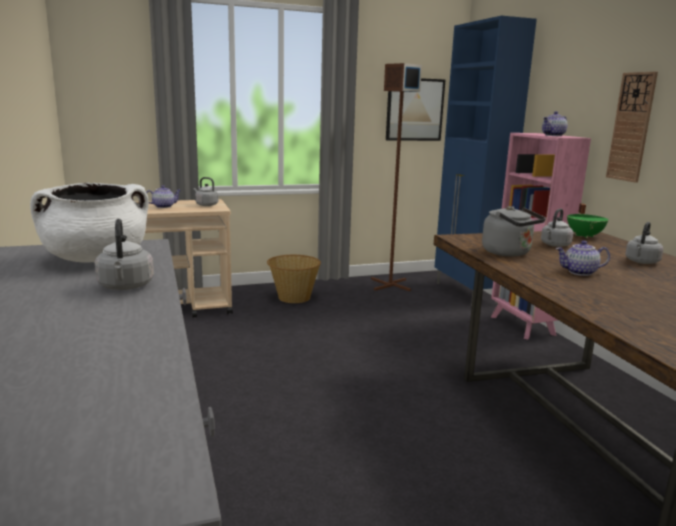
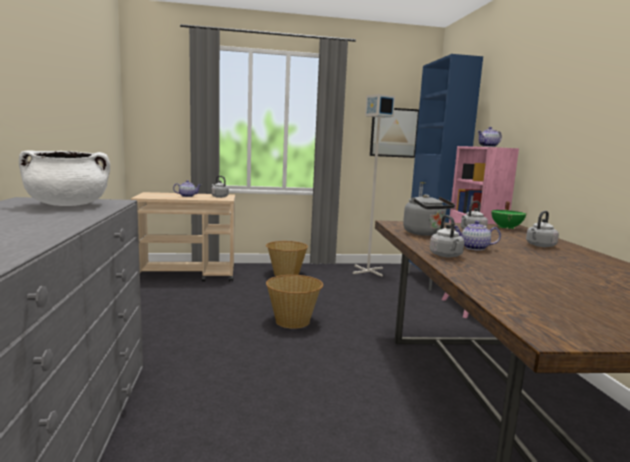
camera: 10 degrees right, 5 degrees down
grey kettle [95,219,154,290] -> grey kettle moved to [430,215,464,257]
brown floor lamp [371,63,422,291] -> grey floor lamp [353,94,395,277]
wall clock [606,72,658,183] -> none
none -> basket [266,275,323,329]

